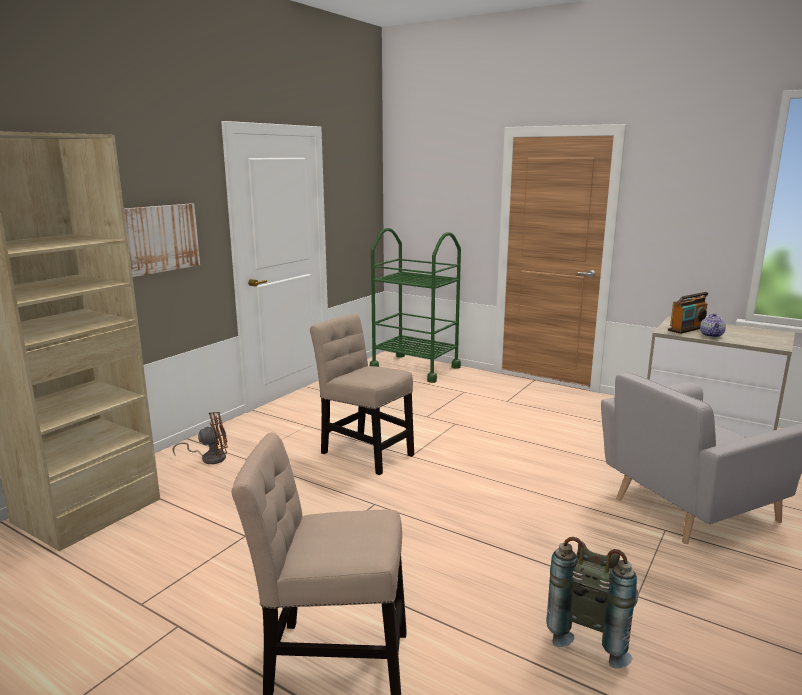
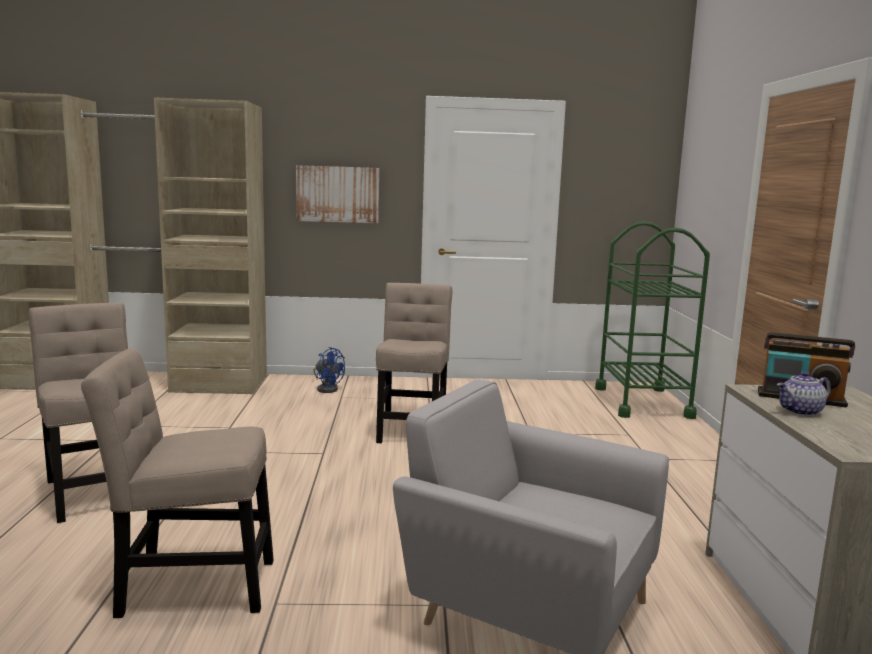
camera: 55 degrees right, 5 degrees down
brown fan [173,412,228,464] -> blue fan [313,347,345,393]
grey backpack [546,537,638,668] -> beige chair [81,348,274,618]

